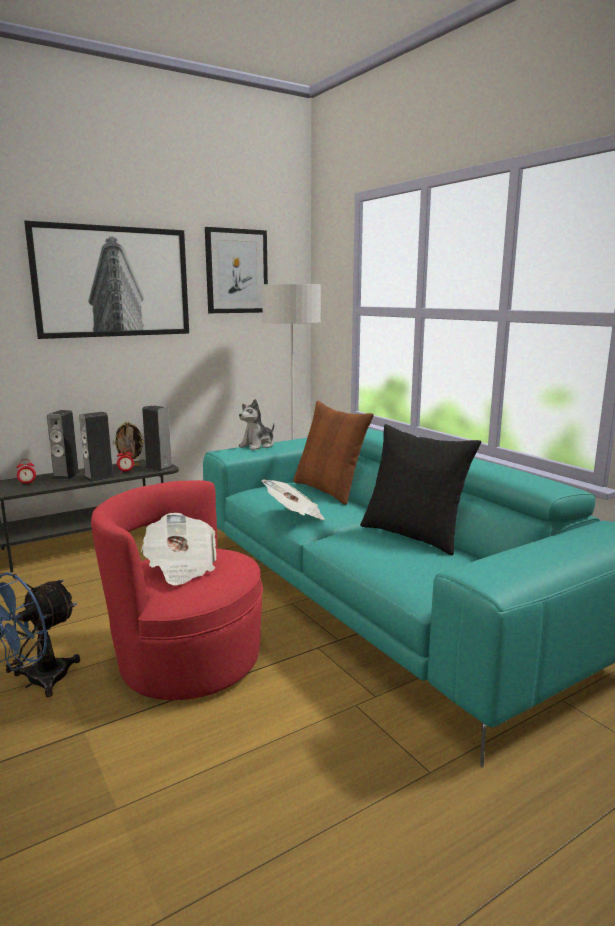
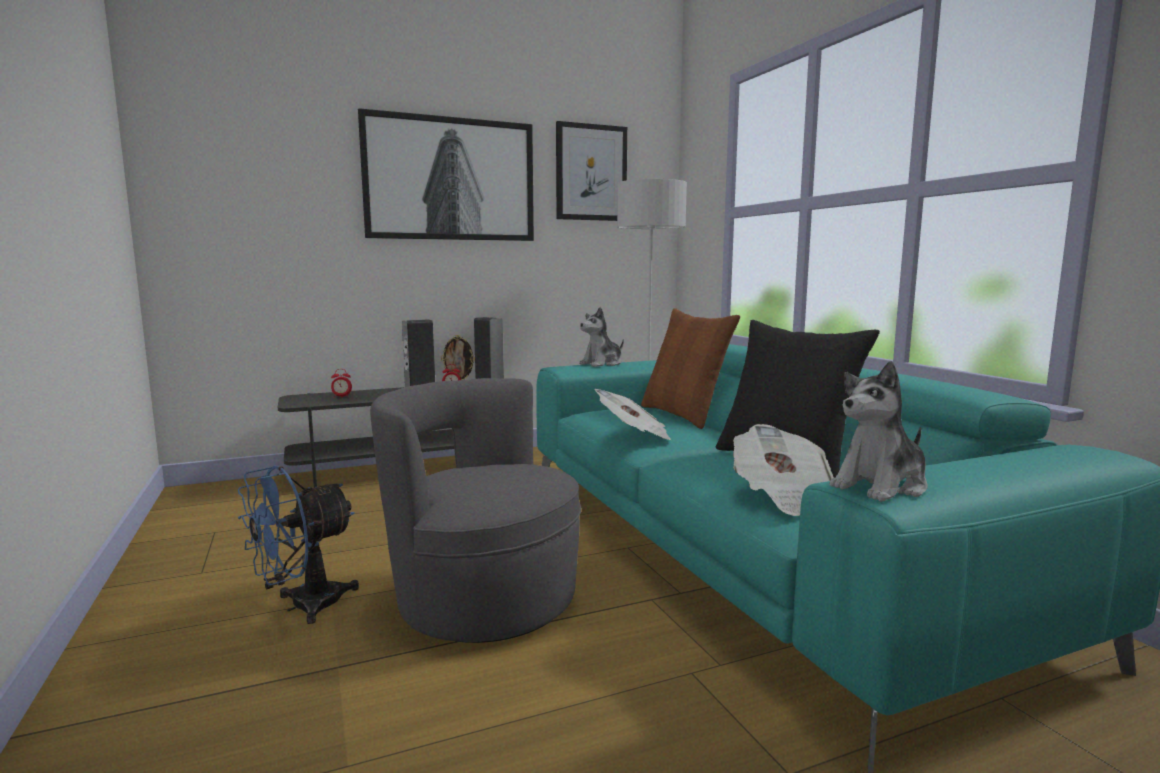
camera: 10 degrees right, 5 degrees down
speaker [47,410,80,480] -> none
red armchair [91,480,263,700] -> grey armchair [370,378,581,643]
newspaper [141,513,216,586] -> newspaper moved to [733,424,834,516]
none -> plush toy [830,361,928,502]

